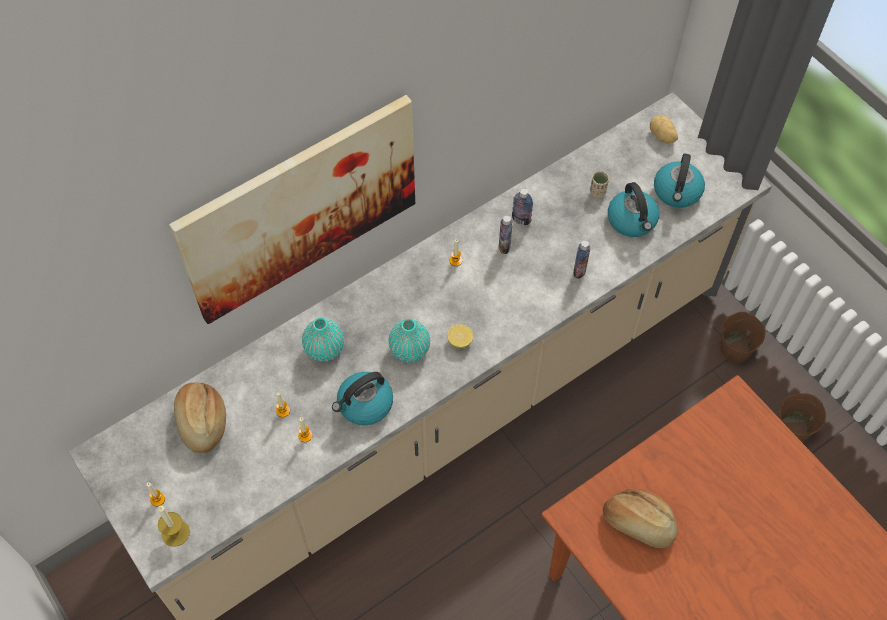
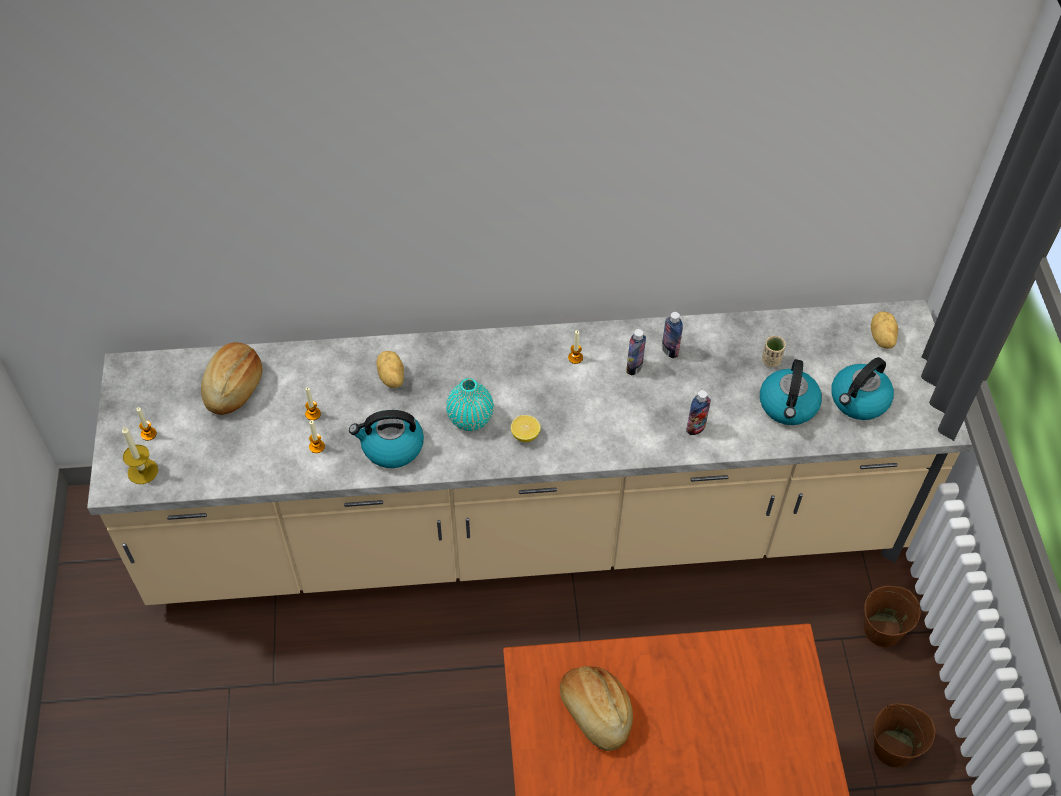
camera: 30 degrees right, 5 degrees down
picture [169,95,415,324] -> none
turquoise vase [302,318,344,361] -> potato [376,351,404,388]

